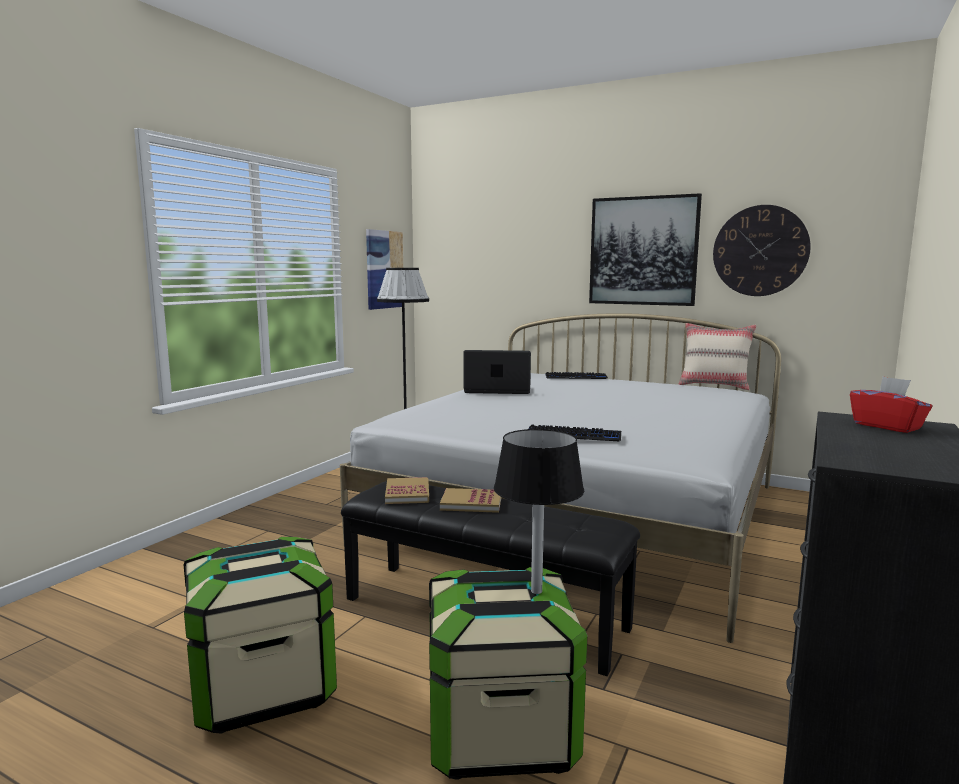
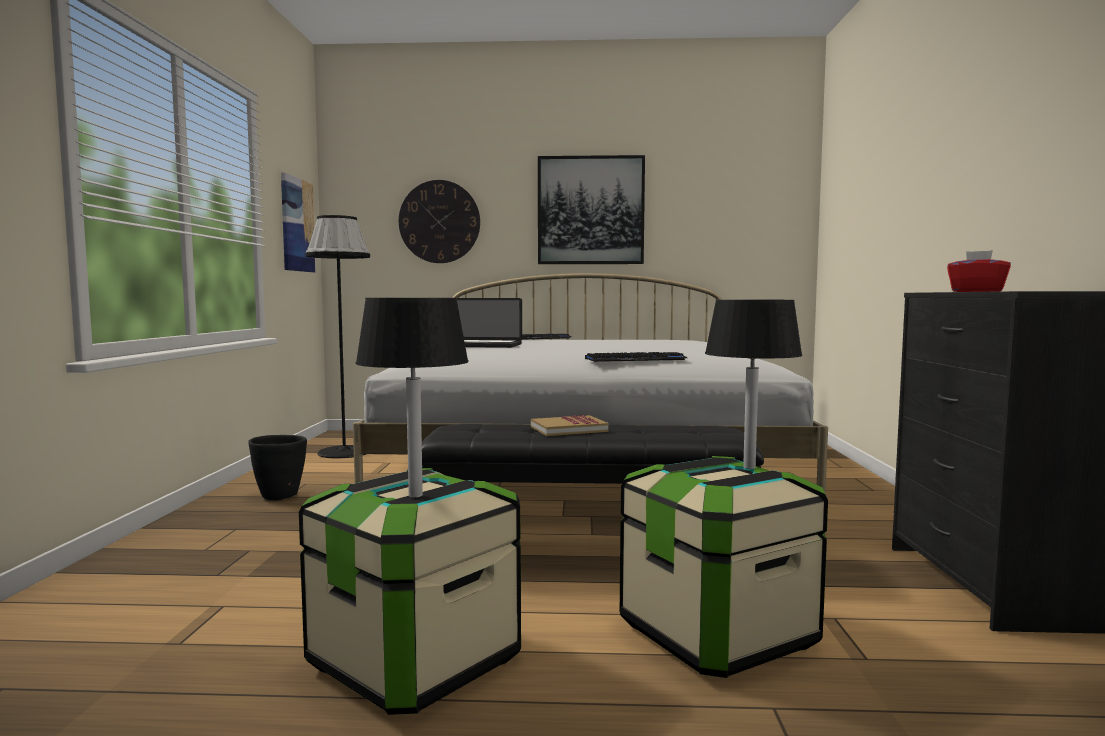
camera: 25 degrees left, 5 degrees down
book [385,477,429,504] -> none
laptop [463,350,531,394] -> laptop turned 150 degrees counterclockwise [457,298,522,348]
beige pillow [679,323,757,390] -> none
wall clock [713,205,811,296] -> wall clock moved to [399,180,480,263]
none -> black planter [248,435,307,500]
none -> black table lamp [355,298,469,498]

